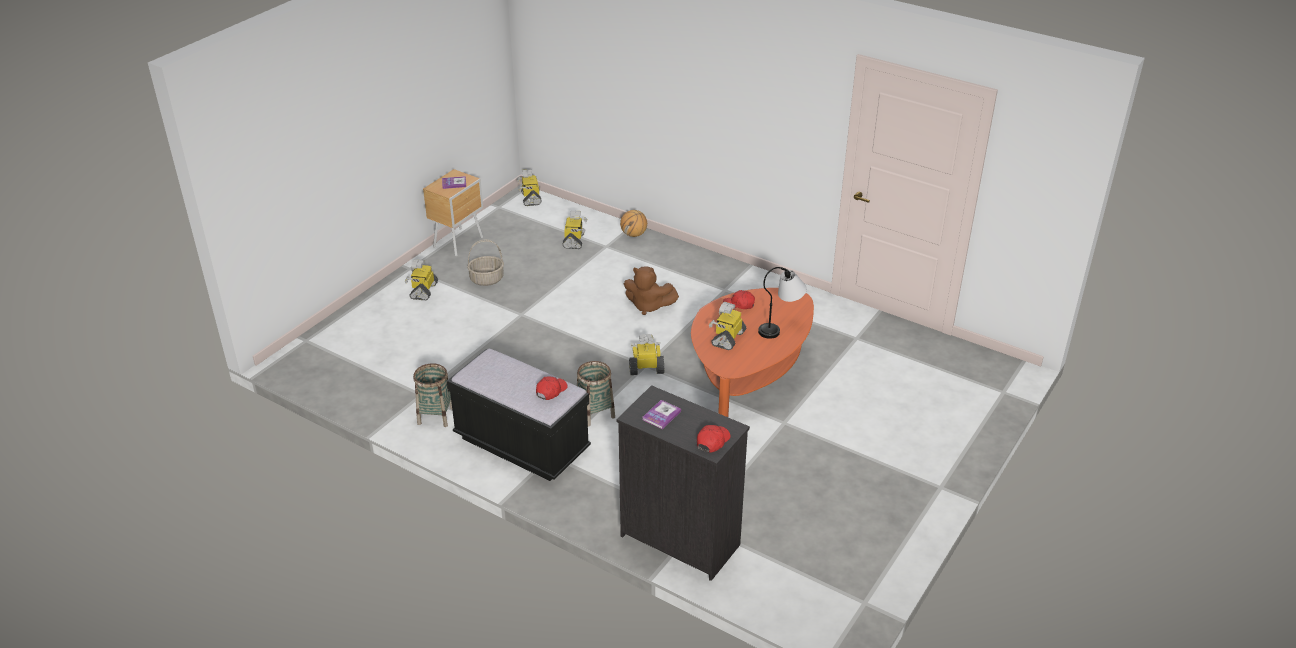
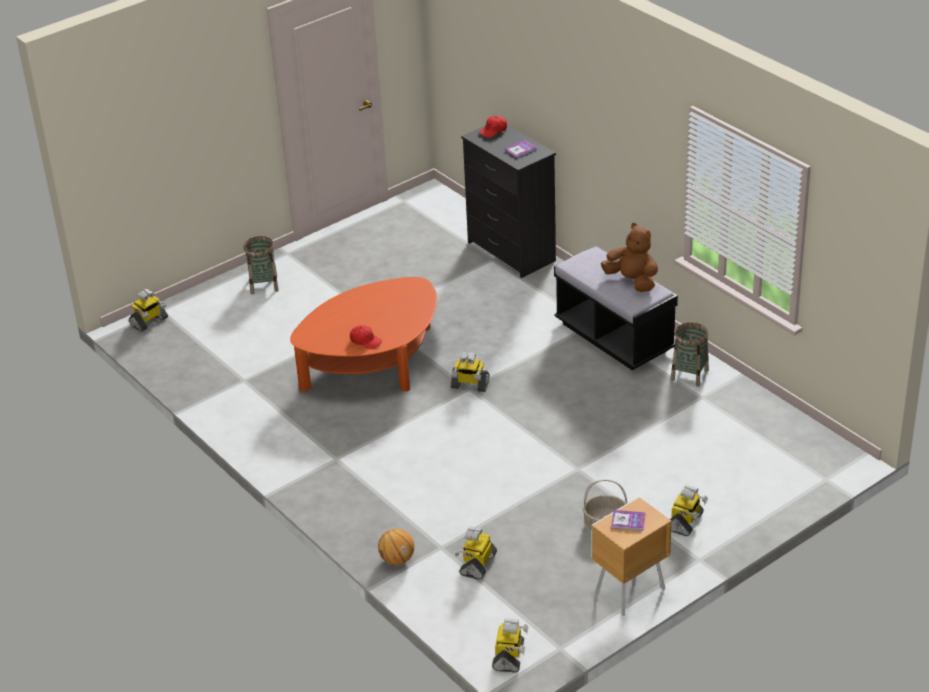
camera: 160 degrees left, 0 degrees up
red cap [536,377,568,400] -> none
basket [577,361,615,426] -> basket moved to [243,236,279,295]
brown plush toy [624,266,679,315] -> brown plush toy moved to [601,223,658,292]
toy robot [709,302,746,350] -> toy robot moved to [129,289,168,332]
table lamp [758,267,807,339] -> none

